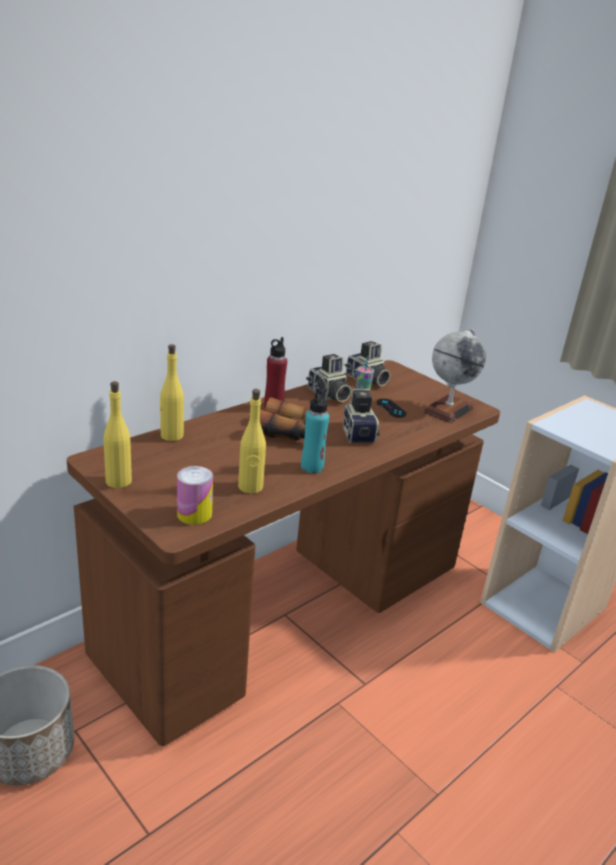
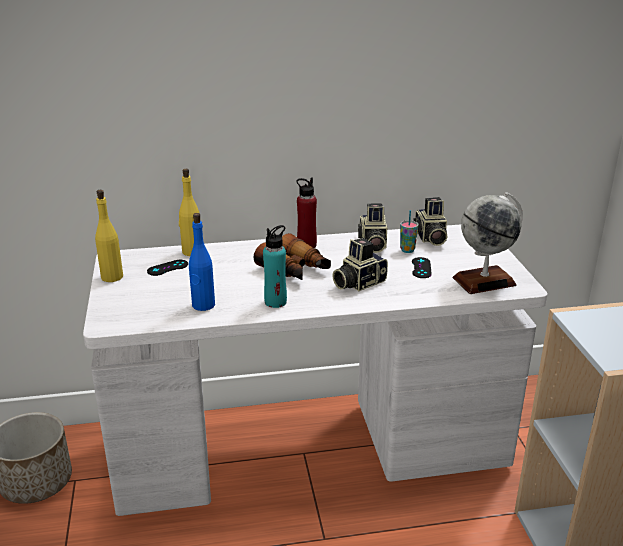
camera: 35 degrees right, 0 degrees up
brown desk [67,360,500,746] -> white desk [83,224,547,516]
can [177,466,213,525] -> none
yellow bottle [238,389,266,494] -> blue bottle [189,213,215,311]
camera [343,388,380,443] -> camera turned 150 degrees counterclockwise [332,238,388,291]
none -> black game controller [147,260,188,276]

